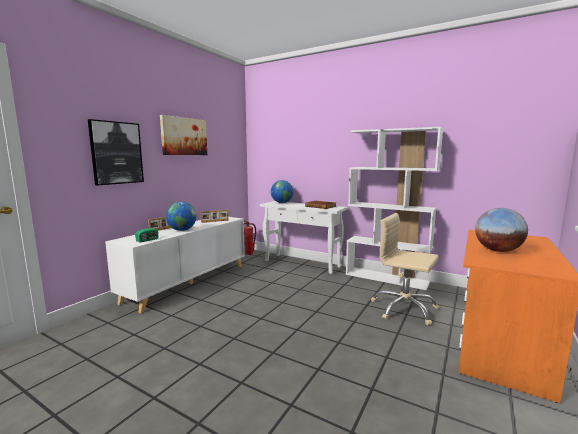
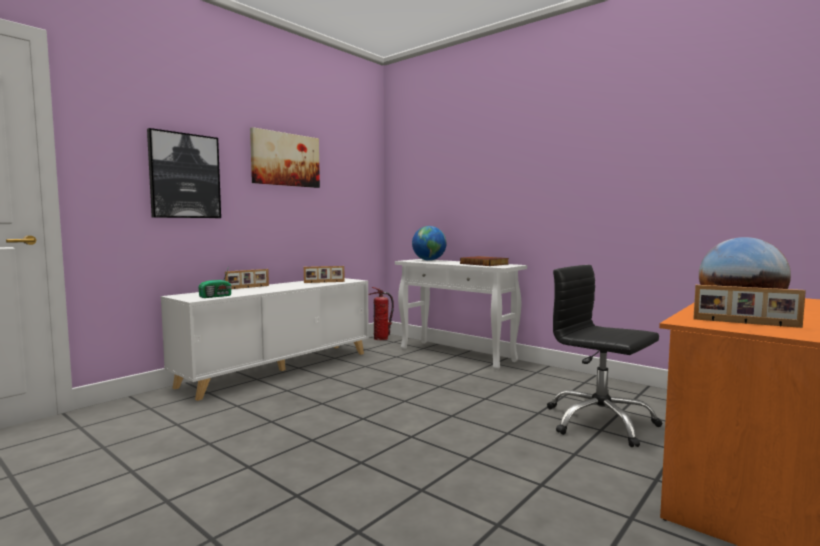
camera: 10 degrees right, 5 degrees down
globe [166,202,196,231] -> none
white bookcase [346,127,443,290] -> none
beige office chair [371,213,439,325] -> black office chair [547,265,663,447]
none -> picture frame [693,285,806,328]

